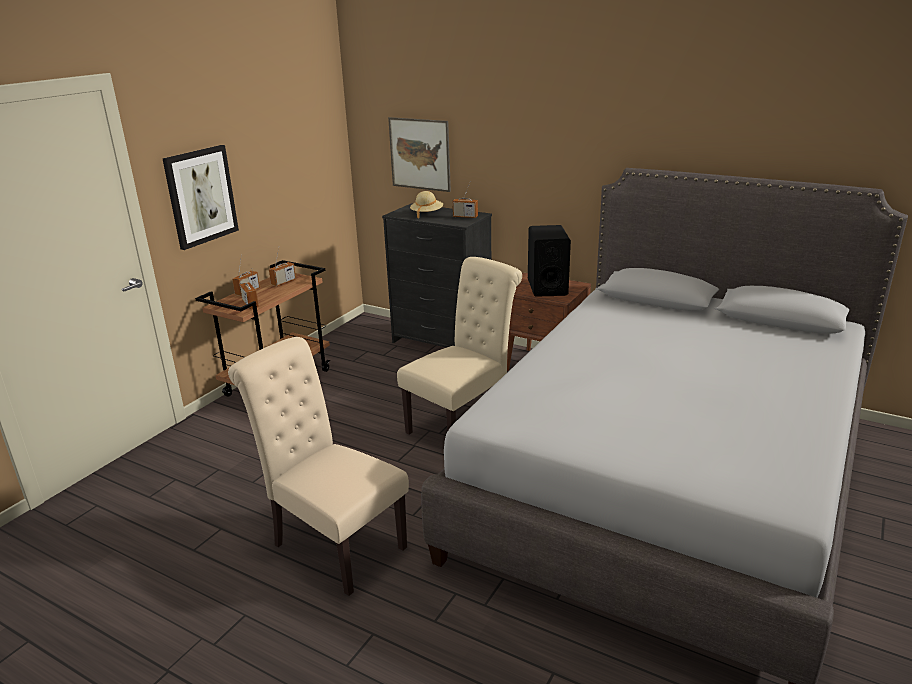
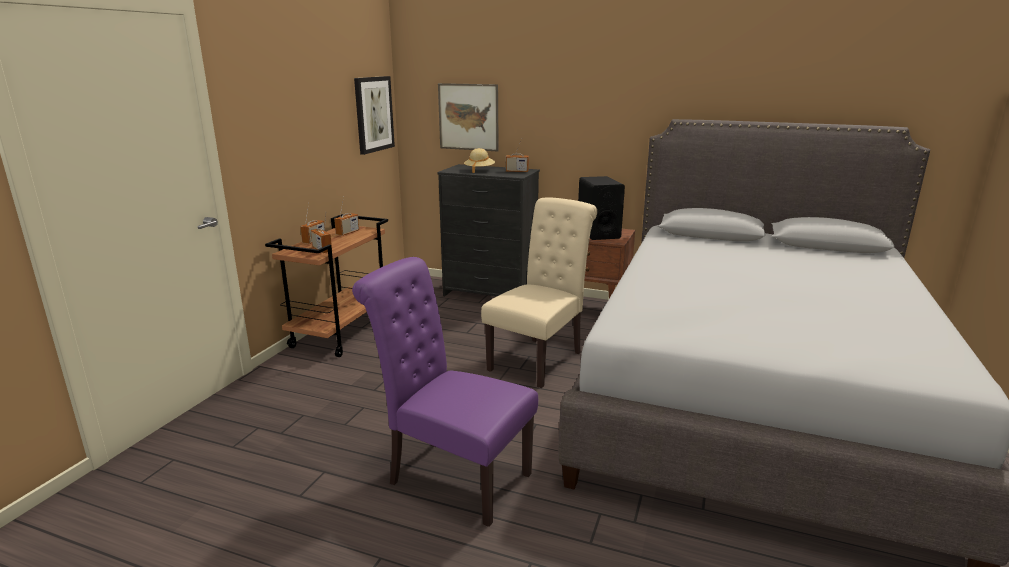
camera: 10 degrees left, 5 degrees down
picture [163,145,239,250] -> picture moved to [354,76,395,155]
beige chair [228,337,409,596] -> purple chair [352,257,538,527]

